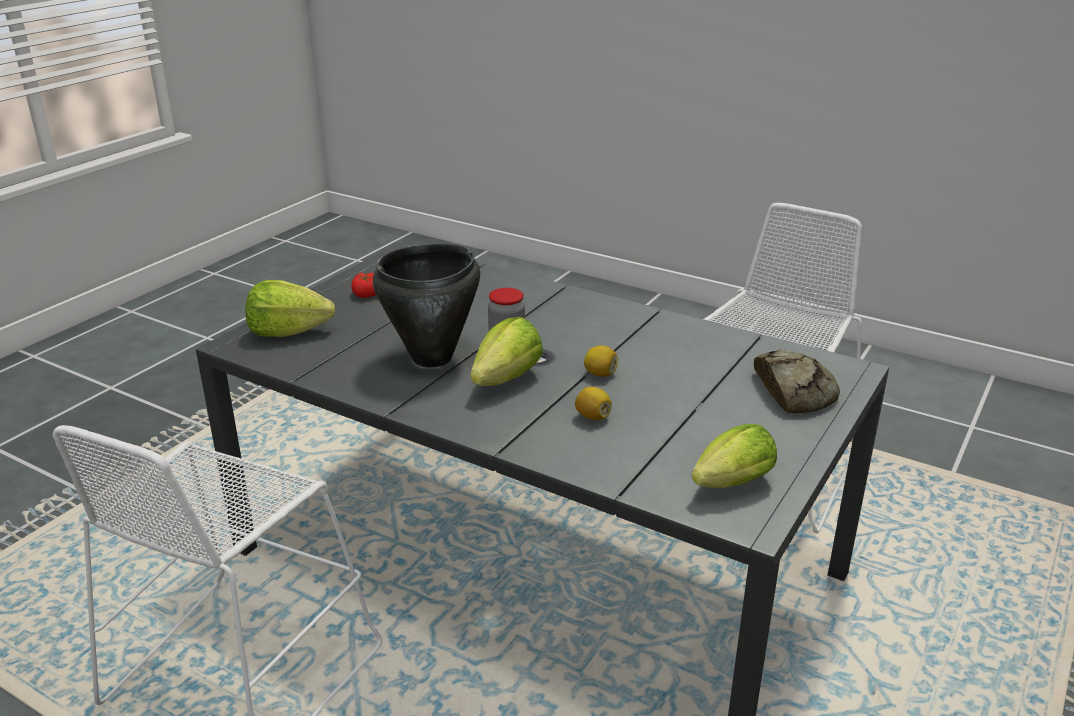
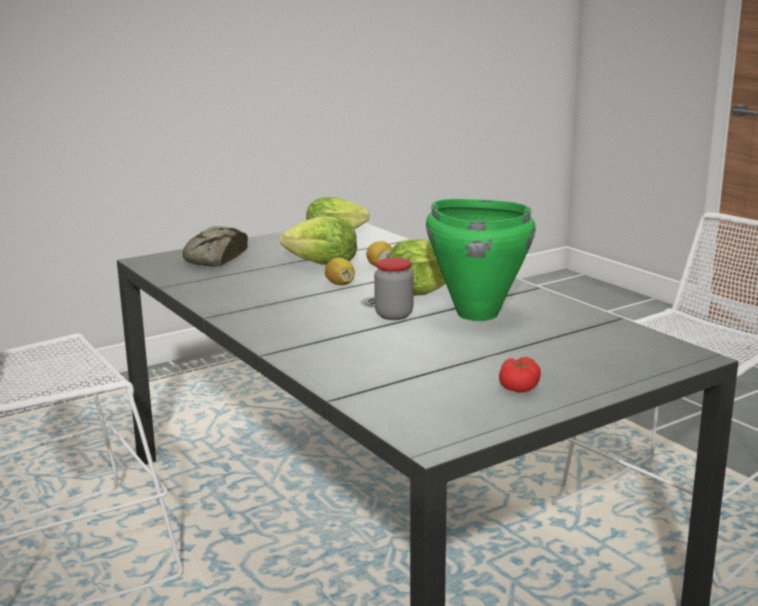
camera: 155 degrees left, 10 degrees down
lettuce [245,280,335,337] -> lettuce moved to [280,216,357,265]
black cooking pot [373,244,480,367] -> green cooking pot [426,199,536,321]

